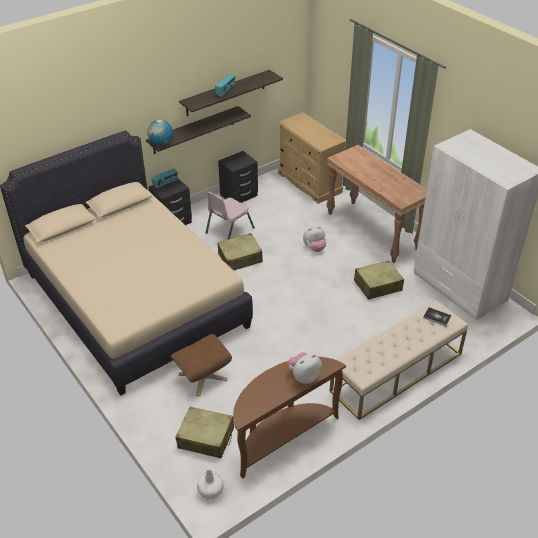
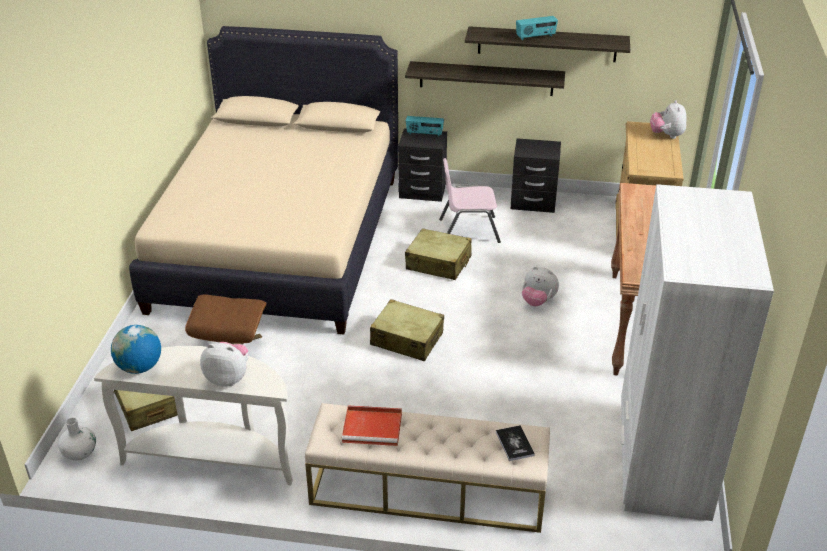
camera: 45 degrees right, 5 degrees down
globe [147,120,173,145] -> globe moved to [111,325,161,374]
brown console table [233,357,346,479] -> white console table [94,346,293,485]
beige suitcase [354,260,404,300] -> beige suitcase moved to [370,299,444,361]
none -> red tray [342,405,402,446]
none -> plush toy [650,100,687,139]

